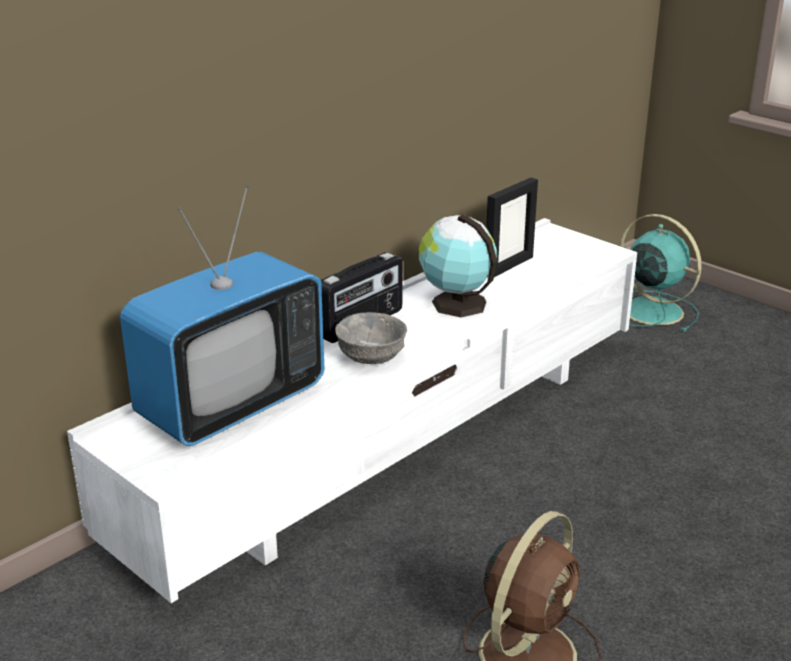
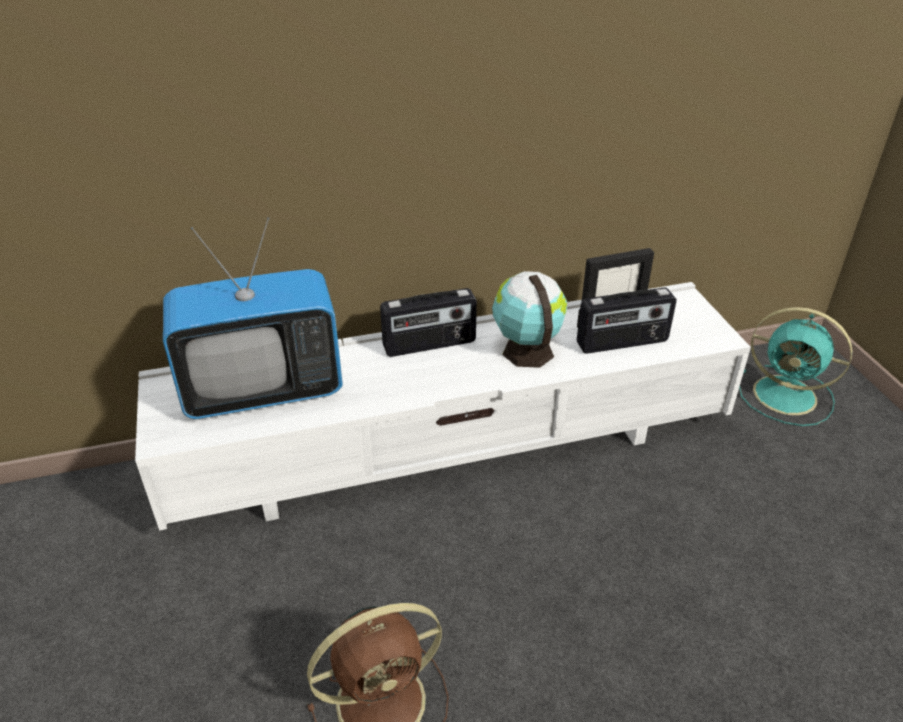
camera: 30 degrees right, 10 degrees up
grey bowl [335,312,407,364] -> none
turquoise fan [620,214,702,332] -> turquoise fan turned 135 degrees clockwise [739,307,853,426]
none -> radio [577,287,677,354]

